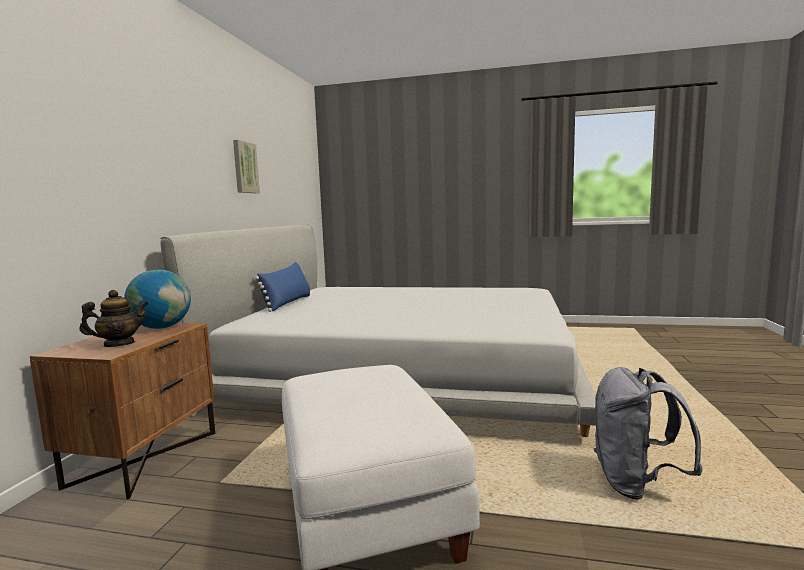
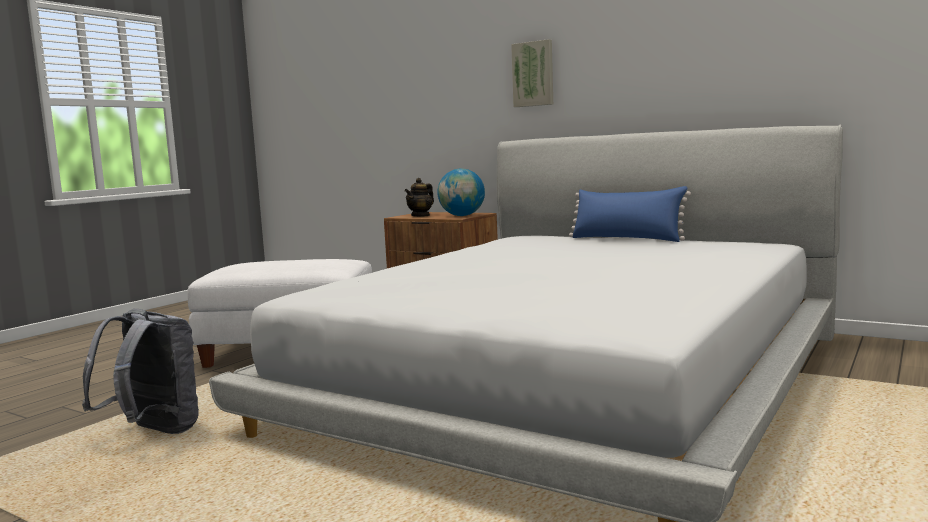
camera: 110 degrees right, 0 degrees up
teapot [80,290,149,347] -> teapot turned 45 degrees clockwise [405,178,434,217]
picture [233,140,260,193] -> picture moved to [511,39,553,107]

